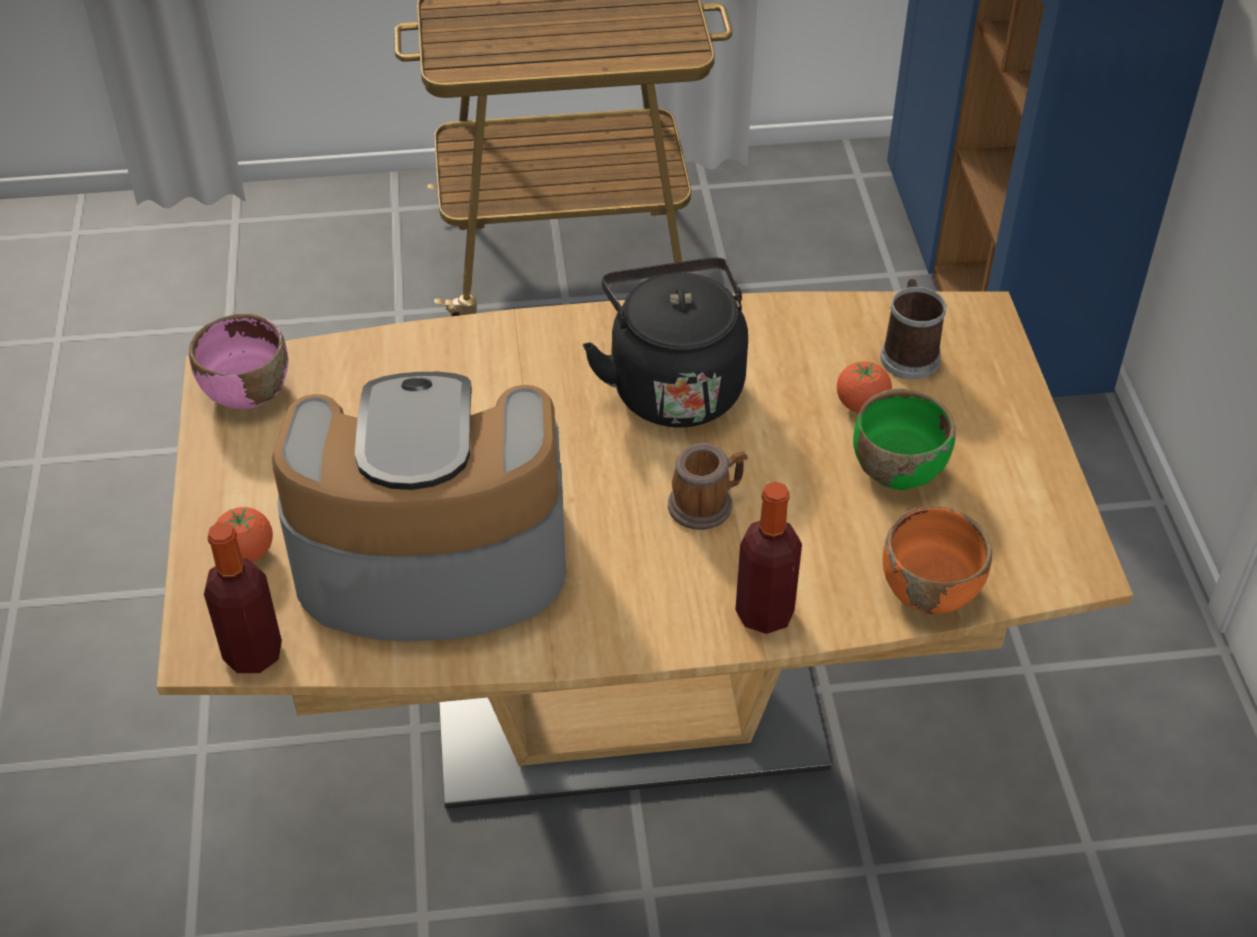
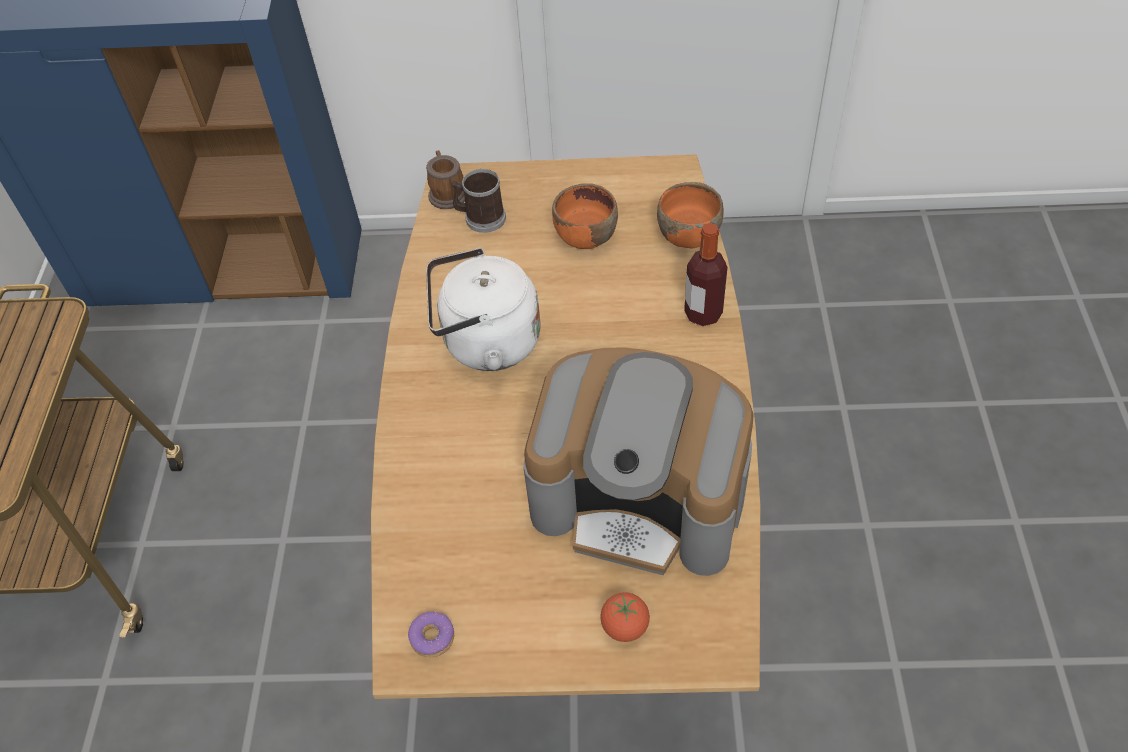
camera: 80 degrees left, 5 degrees up
pink bowl [189,314,289,409] -> donut [408,612,454,657]
bottle [204,522,282,673] -> none
coffee machine [272,372,566,641] -> coffee machine turned 75 degrees counterclockwise [523,348,754,576]
black kettle [583,257,748,427] -> white kettle [426,248,541,371]
mug [668,443,747,530] -> mug moved to [426,150,465,209]
tomato [837,361,892,413] -> none
green bowl [853,388,956,490] -> orange bowl [552,183,618,249]

